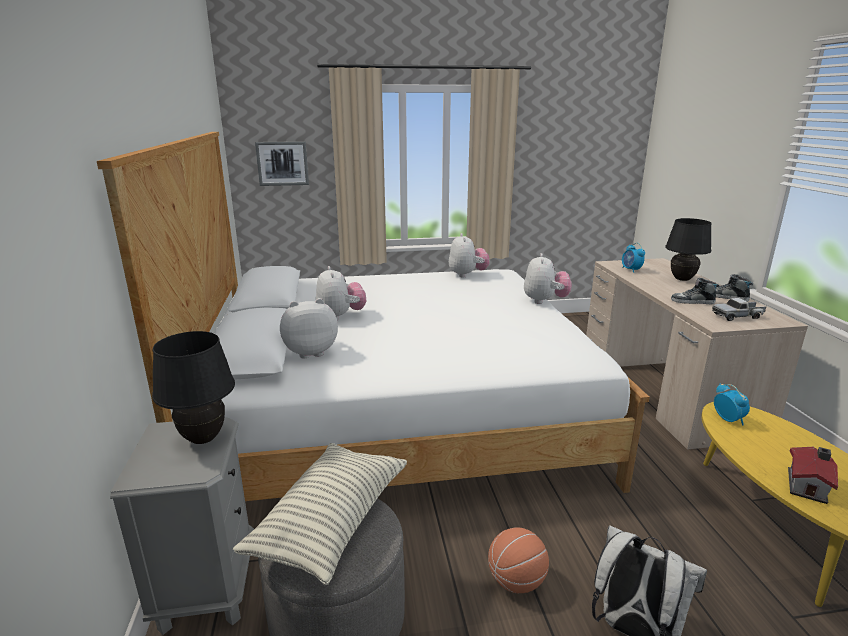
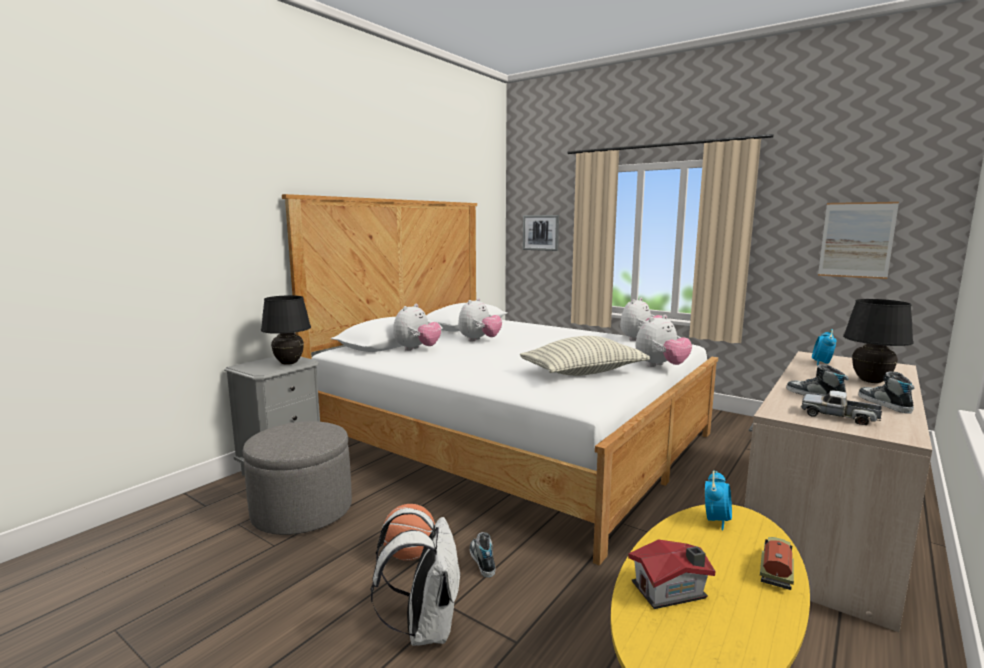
camera: 45 degrees right, 10 degrees down
pillow [233,443,407,586] -> pillow moved to [520,336,650,376]
plush toy [280,298,338,359] -> plush toy turned 90 degrees clockwise [393,304,441,351]
none -> shoe [470,532,495,578]
none -> toy truck [760,537,794,590]
none -> picture [818,202,899,279]

